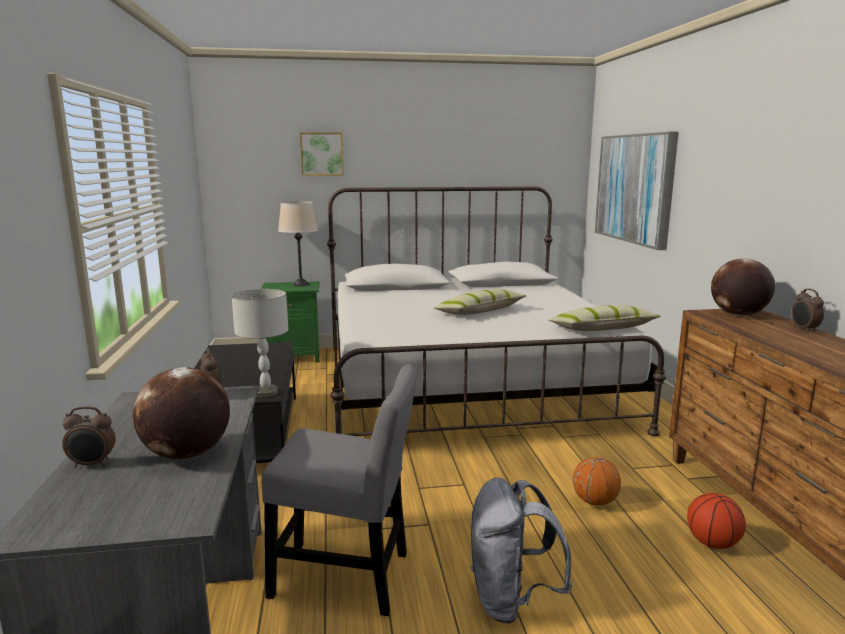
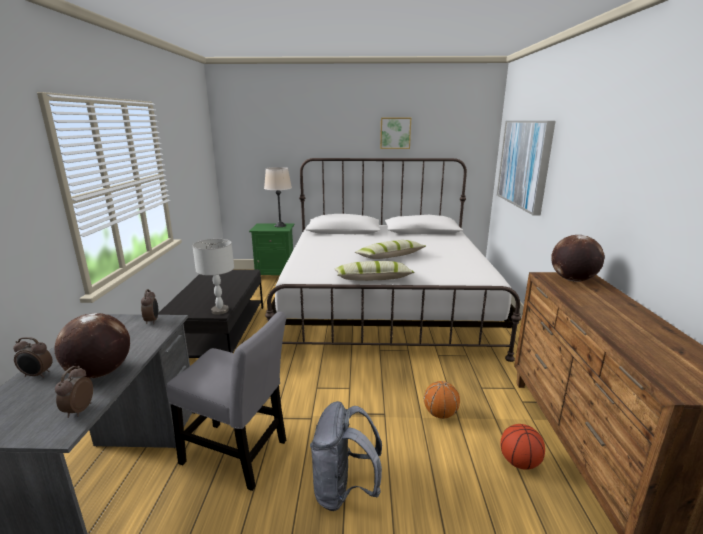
camera: 10 degrees right, 5 degrees up
picture [300,132,344,176] -> picture moved to [380,118,411,149]
pillow [549,305,661,331] -> pillow moved to [335,261,415,281]
alarm clock [791,289,824,332] -> alarm clock moved to [55,366,93,418]

